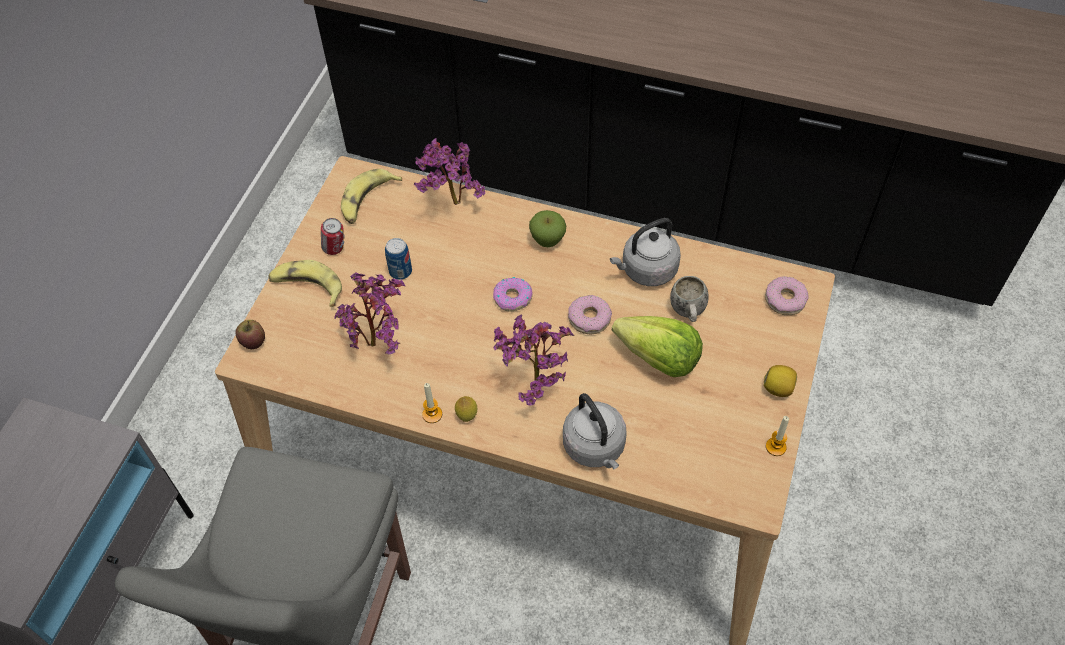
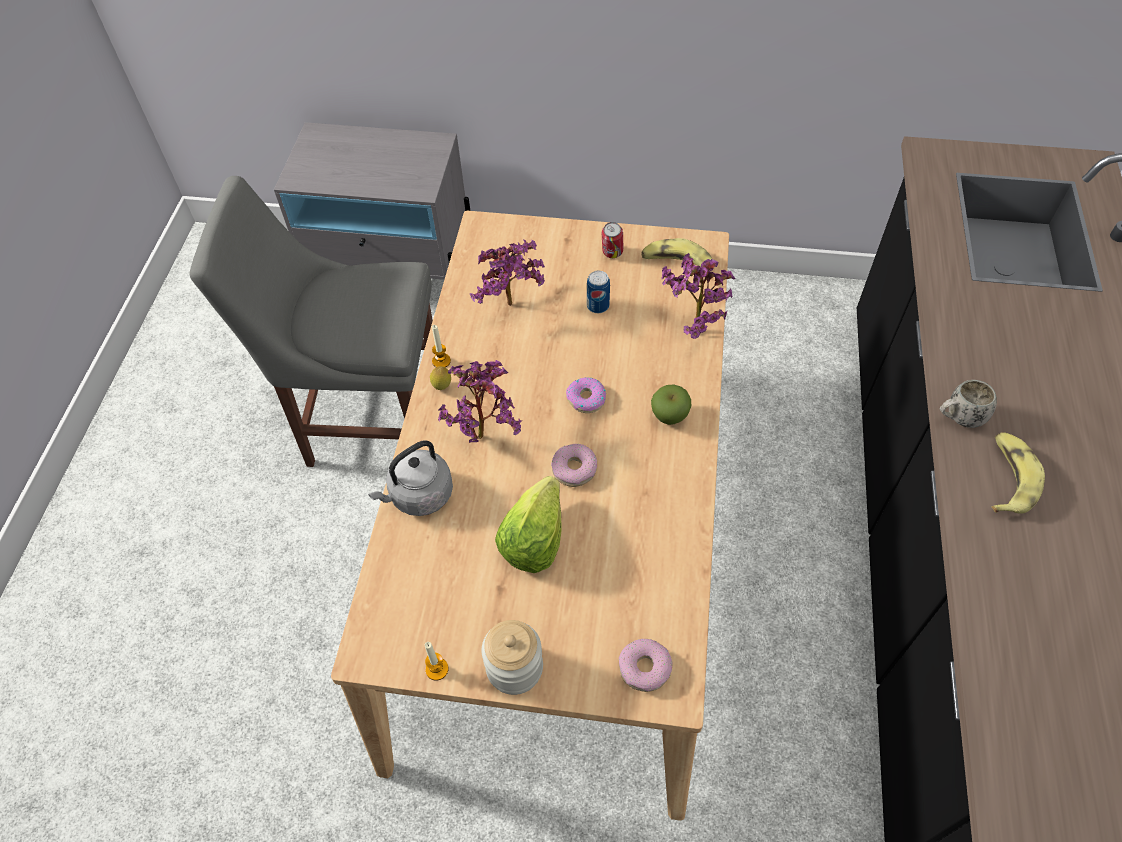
camera: 80 degrees right, 0 degrees up
apple [236,320,265,349] -> none
banana [269,260,342,307] -> banana moved to [992,432,1045,514]
grey kettle [610,218,681,286] -> none
white mug [670,276,709,322] -> white mug moved to [940,380,997,428]
lemon [764,365,797,397] -> jar [481,620,543,695]

